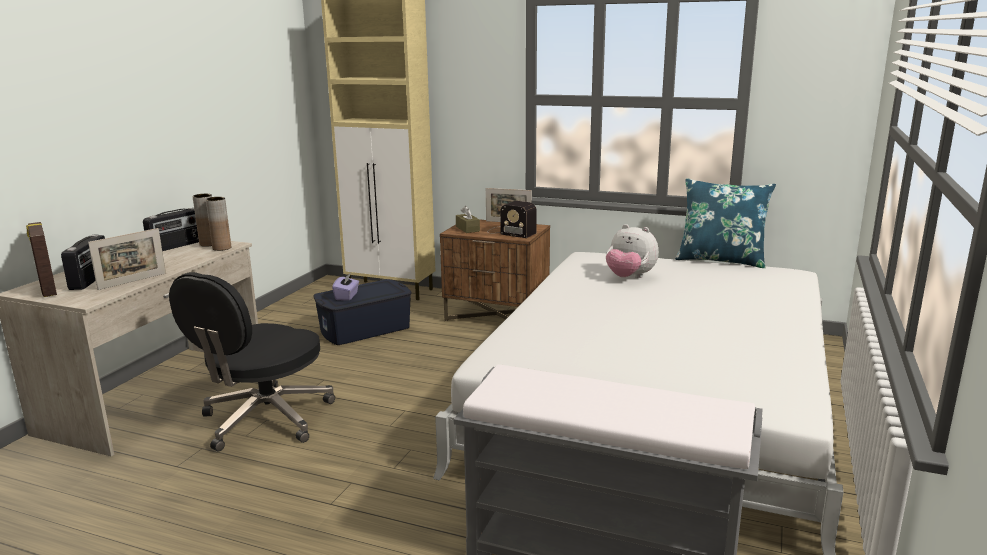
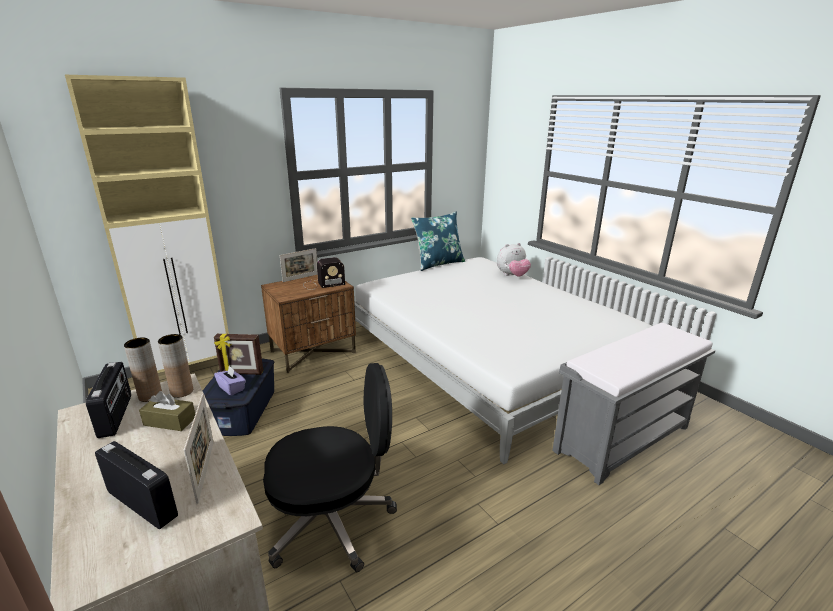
camera: 55 degrees left, 5 degrees up
picture frame [26,222,57,297] -> picture frame moved to [214,334,263,375]
black office chair [169,272,335,451] -> black office chair turned 75 degrees counterclockwise [263,363,397,572]
brown tissue box [456,206,480,233] -> brown tissue box moved to [139,391,195,431]
plush toy [606,224,659,278] -> plush toy moved to [497,243,531,277]

